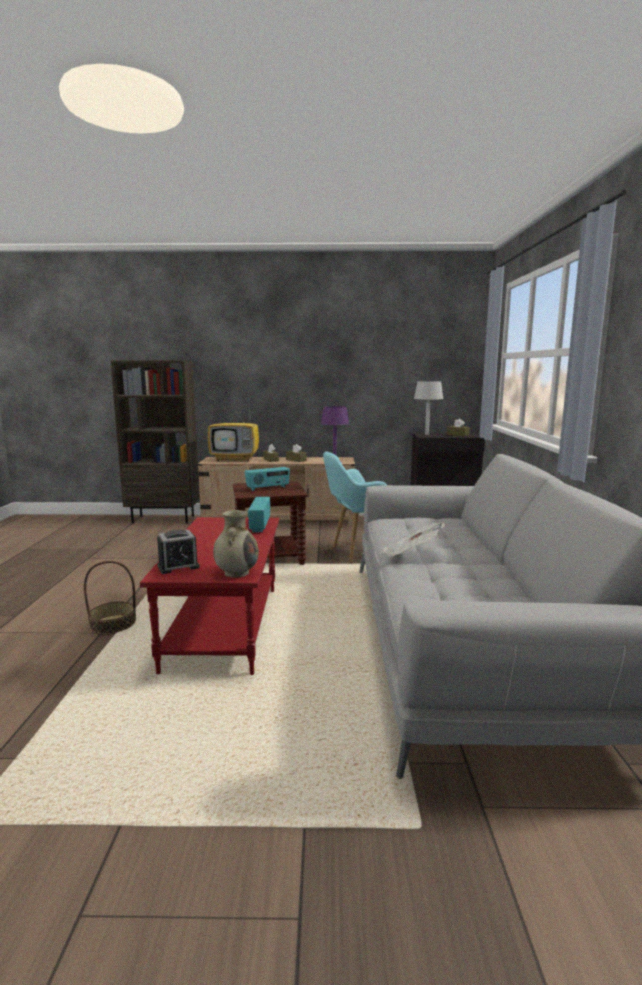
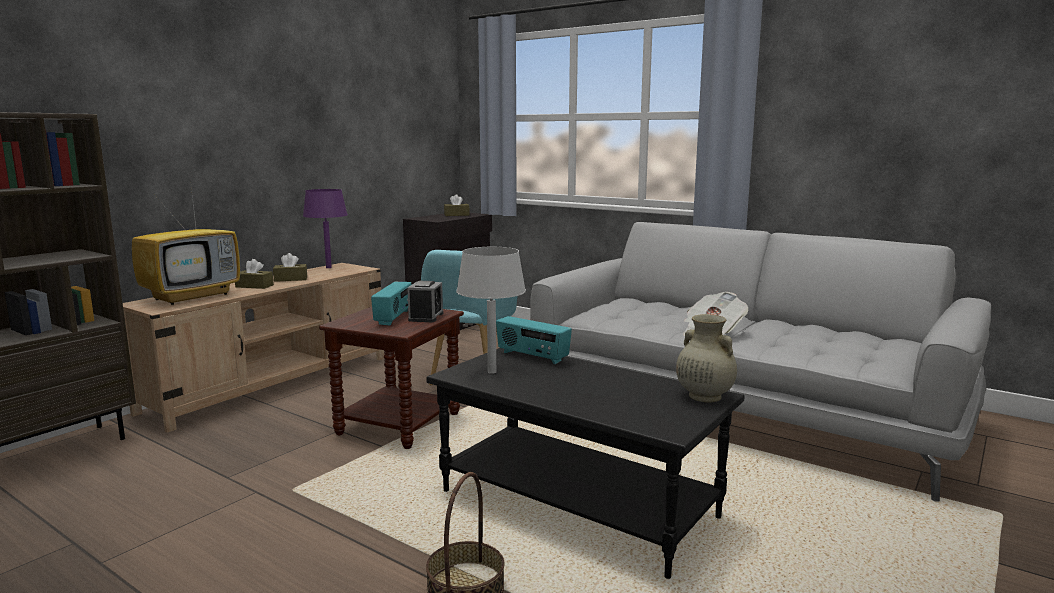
camera: 55 degrees left, 0 degrees up
red coffee table [140,517,279,675] -> black coffee table [426,348,745,579]
alarm clock [157,530,200,574] -> alarm clock moved to [407,281,443,322]
grey table lamp [414,381,443,435] -> grey table lamp moved to [456,247,526,374]

